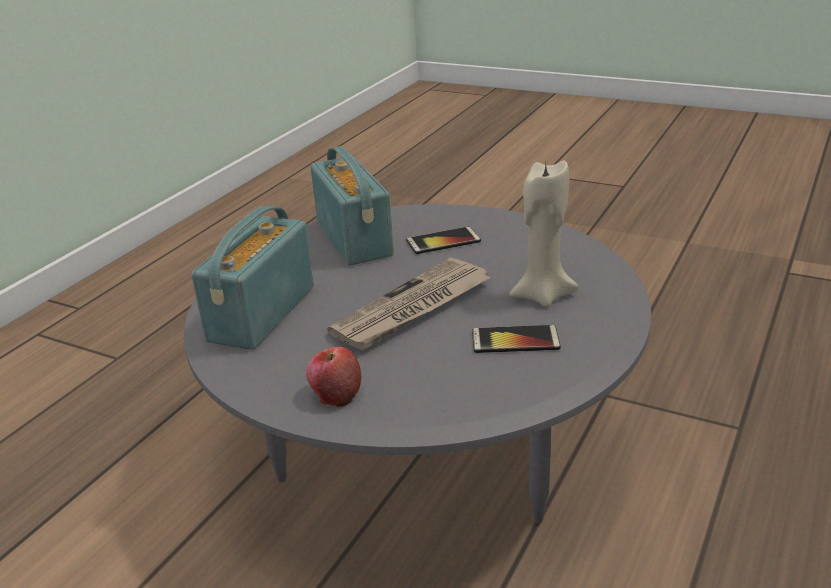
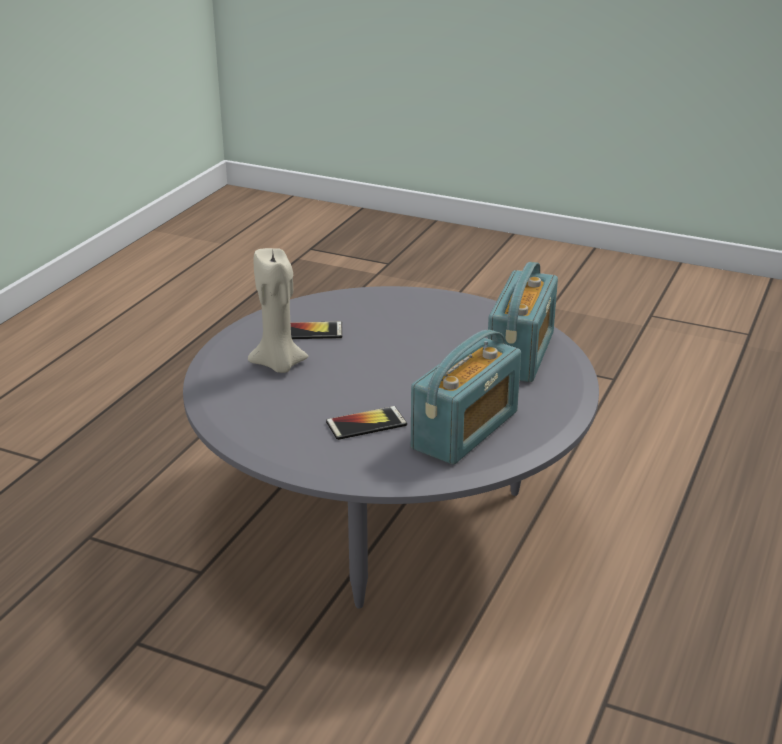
camera: 175 degrees right, 0 degrees up
apple [306,347,361,407] -> none
radio [310,146,394,266] -> radio turned 120 degrees counterclockwise [411,330,521,465]
newspaper [327,257,491,351] -> none

